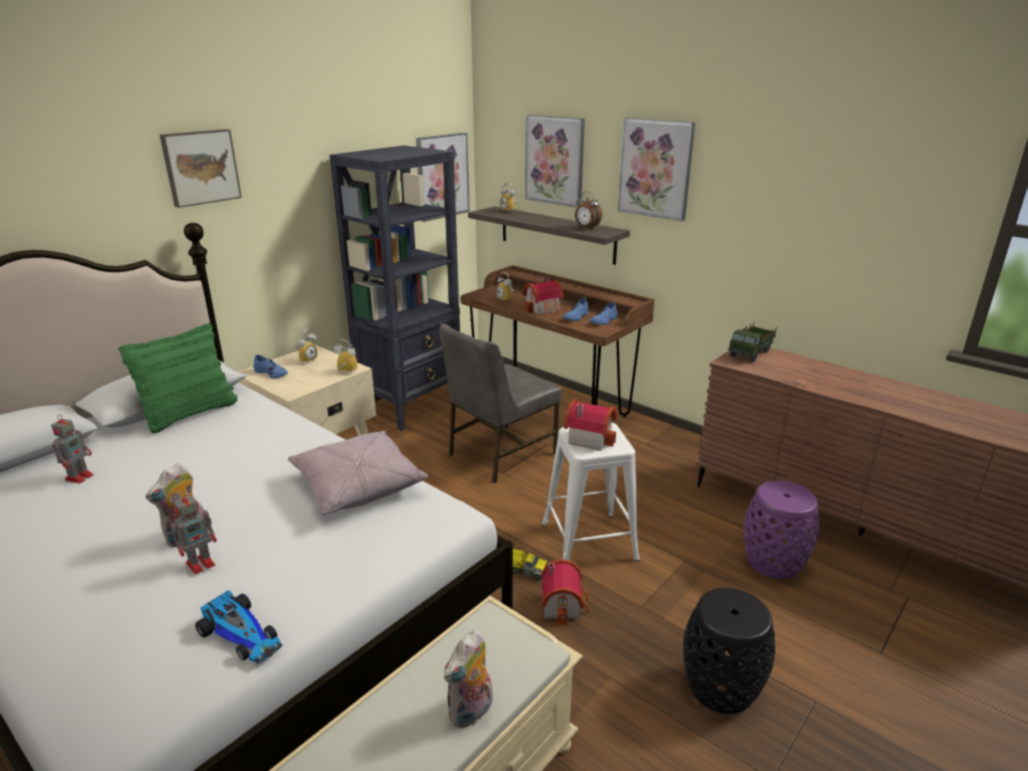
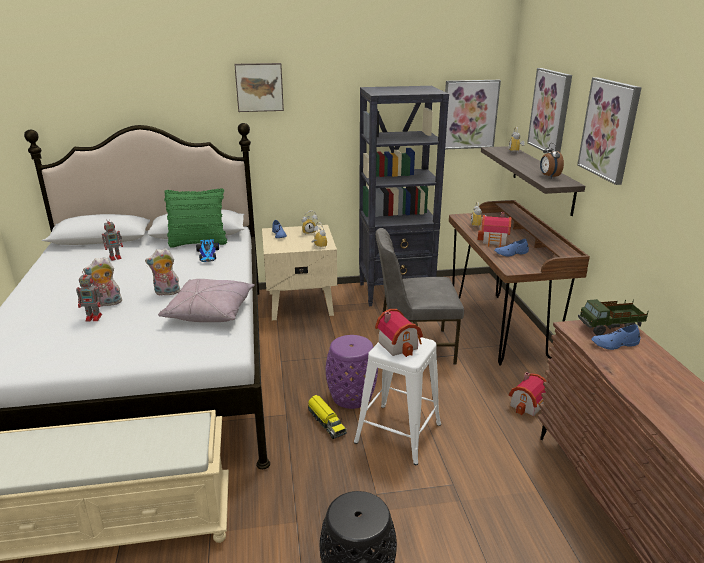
camera: 40 degrees right, 0 degrees up
toy car [195,590,282,663] -> toy car moved to [196,239,219,262]
plush toy [444,630,493,728] -> plush toy moved to [145,248,180,296]
toy house [541,559,591,625] -> toy house moved to [508,372,547,416]
blue shoe [589,302,618,325] -> blue shoe moved to [591,325,641,350]
purple stool [744,480,819,579] -> purple stool moved to [326,335,378,409]

